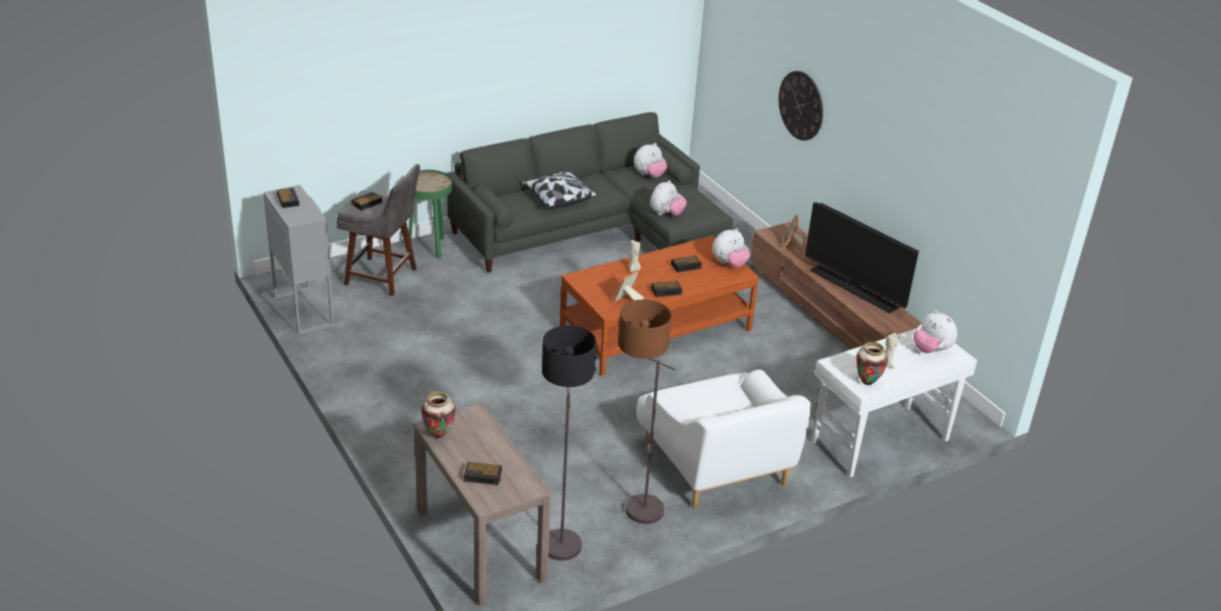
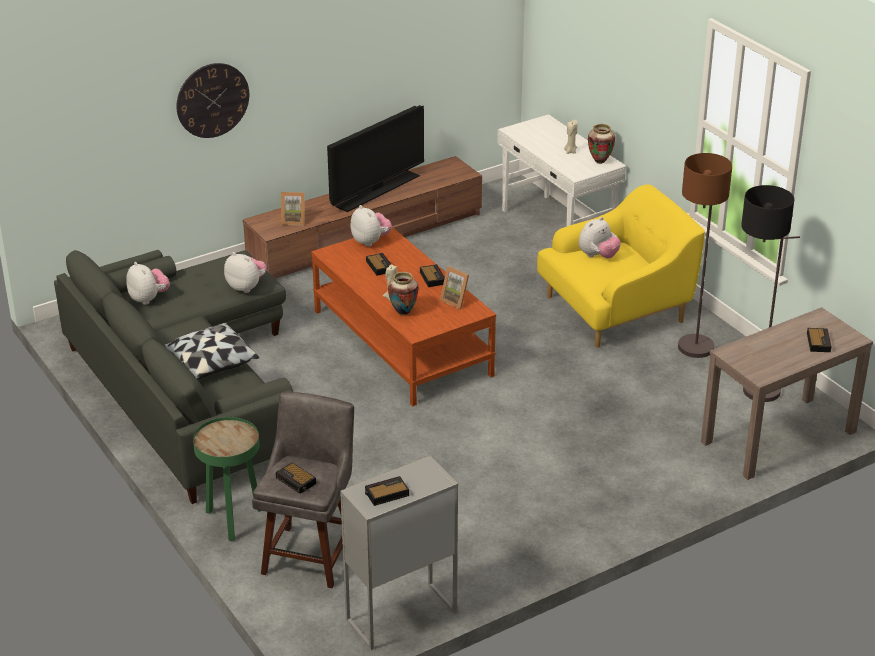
camera: 90 degrees left, 0 degrees up
vase [421,392,455,438] -> vase moved to [388,272,419,315]
white armchair [637,369,811,509] -> yellow armchair [537,184,705,348]
plush toy [913,310,957,353] -> plush toy moved to [579,217,621,259]

